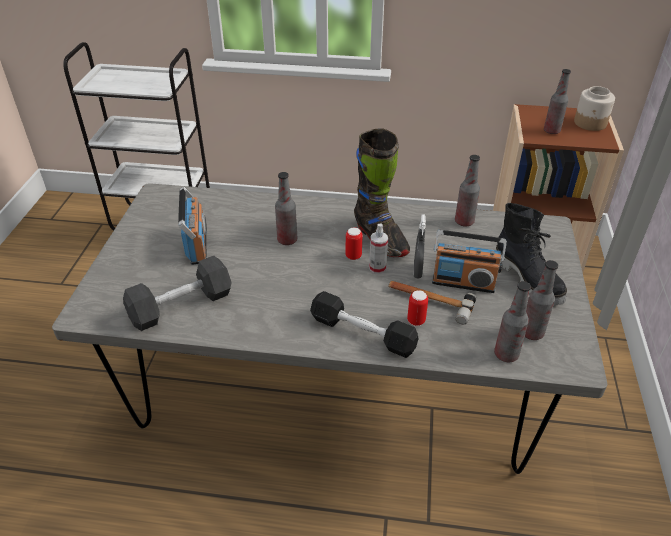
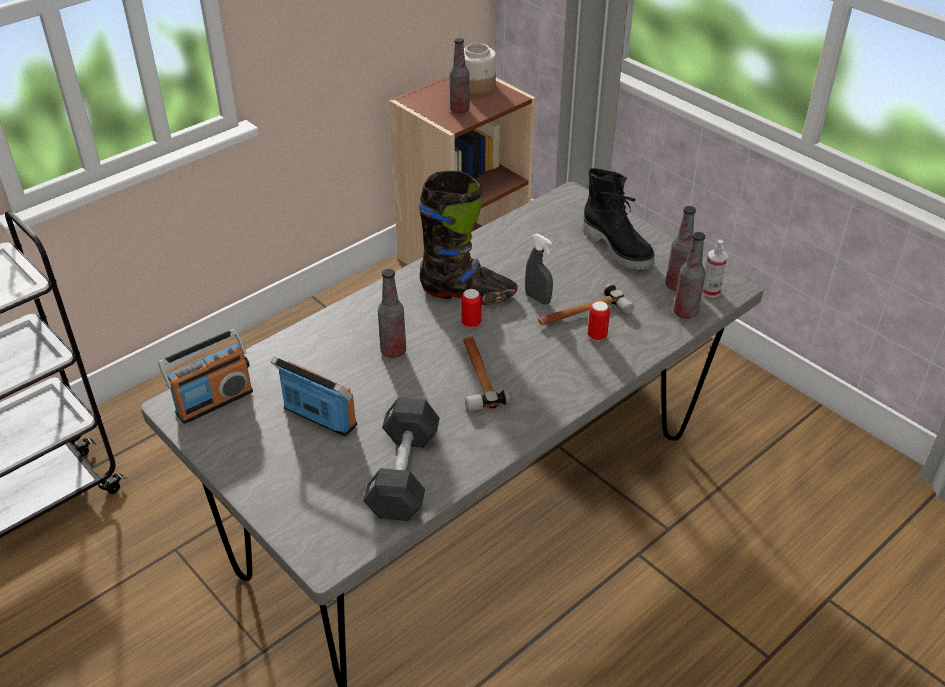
camera: 50 degrees left, 0 degrees up
black dumbbell [310,291,419,358] -> none
spray bottle [369,223,388,274] -> spray bottle moved to [702,239,728,297]
radio [432,230,507,293] -> radio moved to [158,329,253,424]
bottle [455,155,480,226] -> none
black boot [496,203,567,305] -> black boot turned 45 degrees clockwise [583,168,654,270]
none -> hammer [463,336,511,411]

